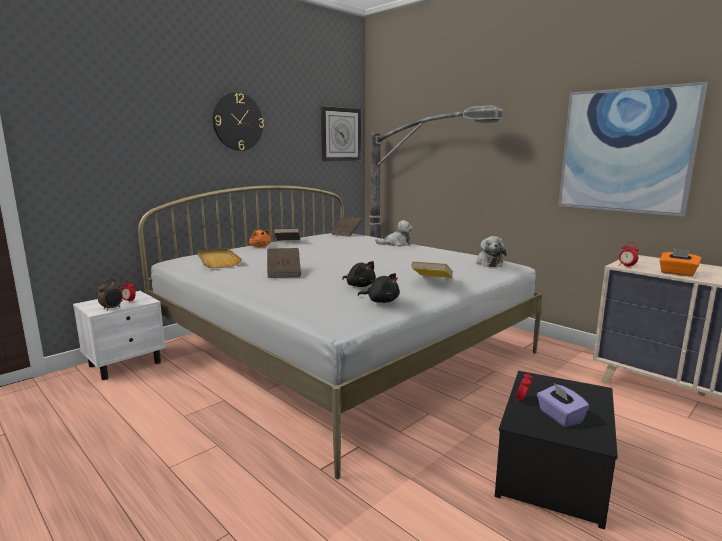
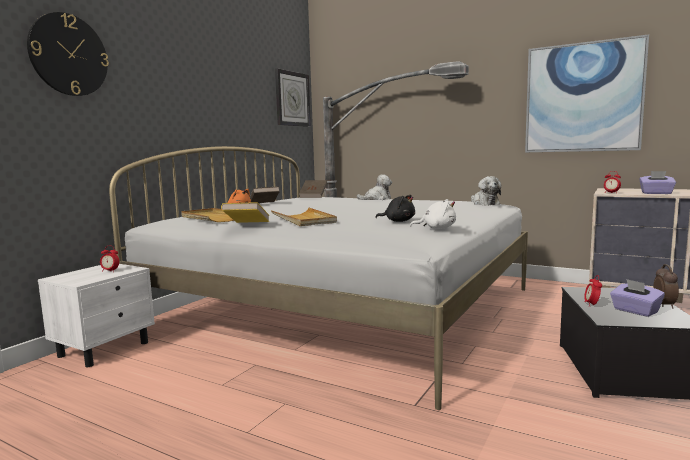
camera: 15 degrees left, 5 degrees down
alarm clock [98,279,123,311] -> alarm clock moved to [653,264,679,309]
wall clock [213,92,264,151] -> wall clock moved to [27,12,109,96]
brown book [267,248,301,278] -> beige tray [271,207,337,226]
black plush toy [357,273,400,303] -> white plush toy [410,199,456,229]
yellow book [411,261,453,278] -> yellow book moved to [221,202,270,223]
orange tissue box [659,248,701,277] -> purple tissue box [639,171,676,194]

